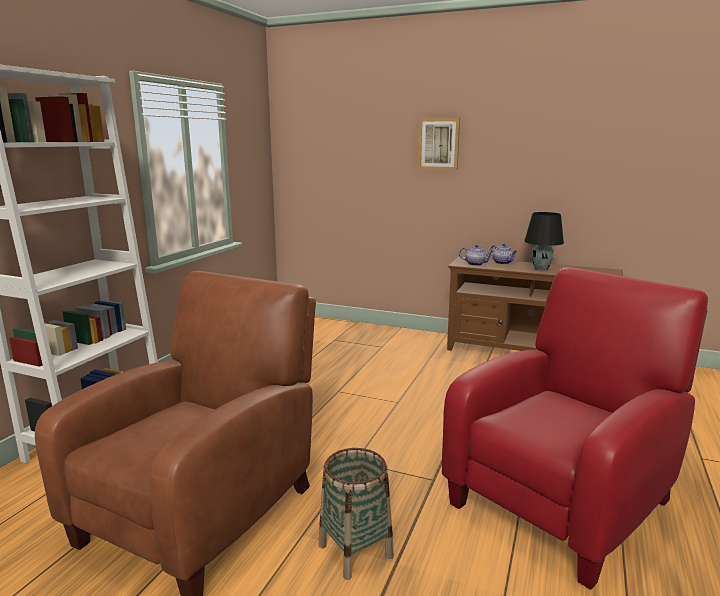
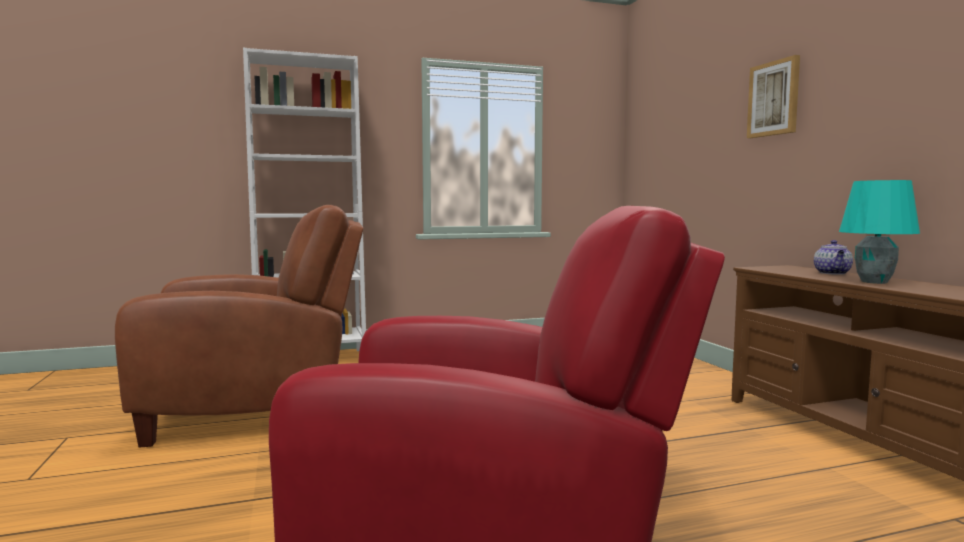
camera: 50 degrees right, 10 degrees down
basket [319,448,394,580] -> none
teapot [459,245,494,266] -> none
black table lamp [524,212,564,271] -> turquoise table lamp [839,180,920,284]

